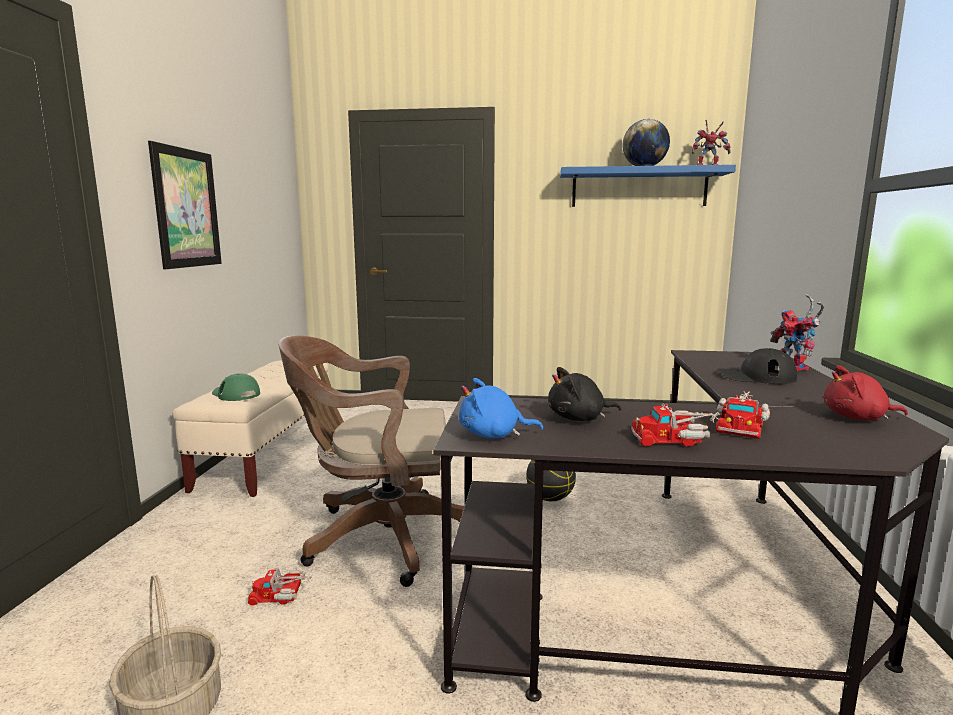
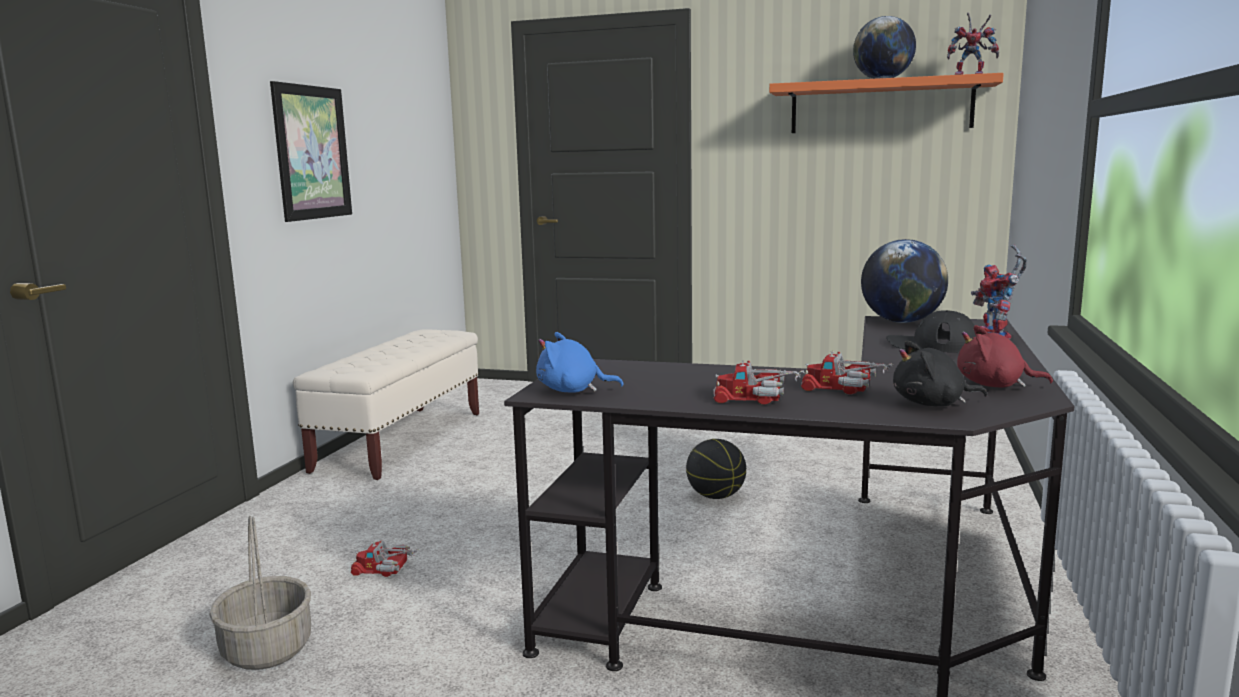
camera: 10 degrees right, 0 degrees up
green cap [212,373,260,401] -> none
brown office chair [278,335,465,587] -> none
black plush toy [548,367,621,421] -> black plush toy moved to [893,341,988,406]
blue shelf [560,165,736,207] -> orange shelf [769,73,1004,133]
toy truck [716,391,770,439] -> toy truck turned 75 degrees clockwise [801,351,893,395]
none -> globe [861,239,948,323]

